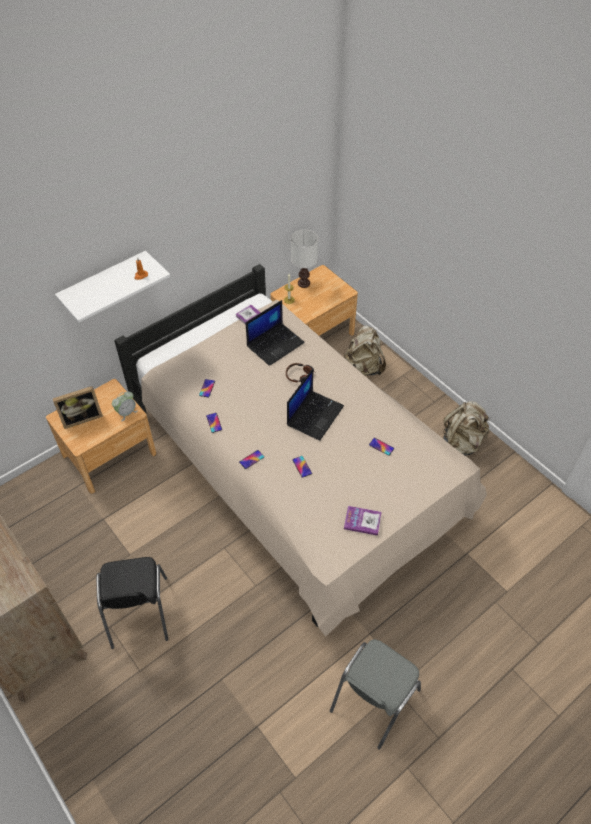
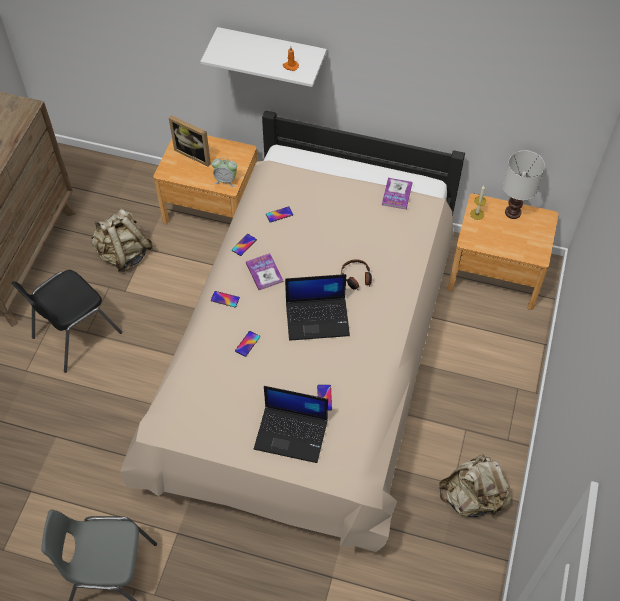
camera: 55 degrees right, 5 degrees up
laptop [246,300,305,366] -> laptop moved to [254,386,328,463]
beige backpack [344,326,386,376] -> beige backpack moved to [92,209,153,272]
book [344,506,382,536] -> book moved to [246,253,283,290]

